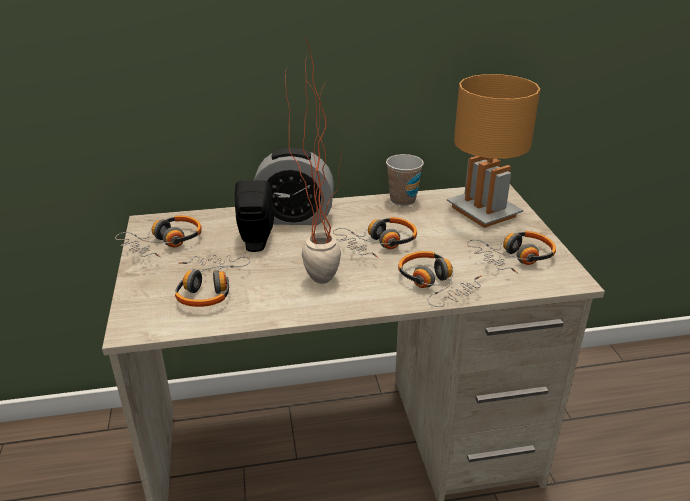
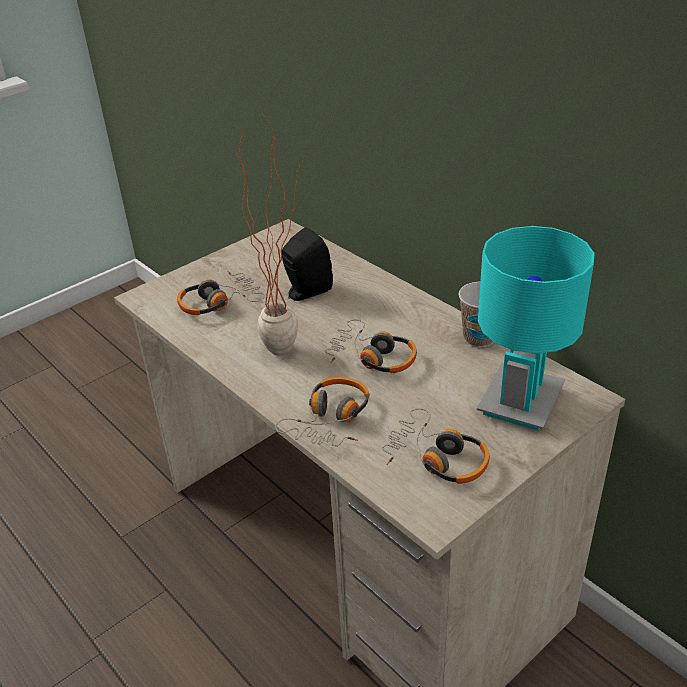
camera: 60 degrees right, 5 degrees up
headphones [115,216,202,257] -> none
alarm clock [254,148,334,225] -> none
brown table lamp [447,74,540,228] -> turquoise table lamp [477,226,595,431]

